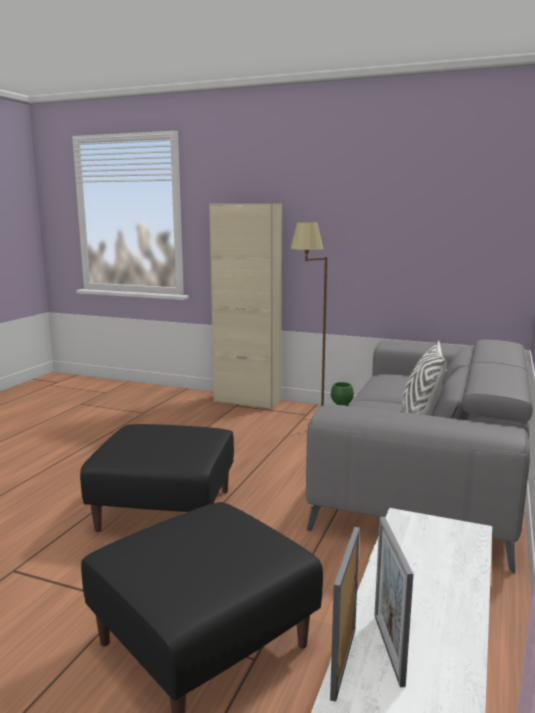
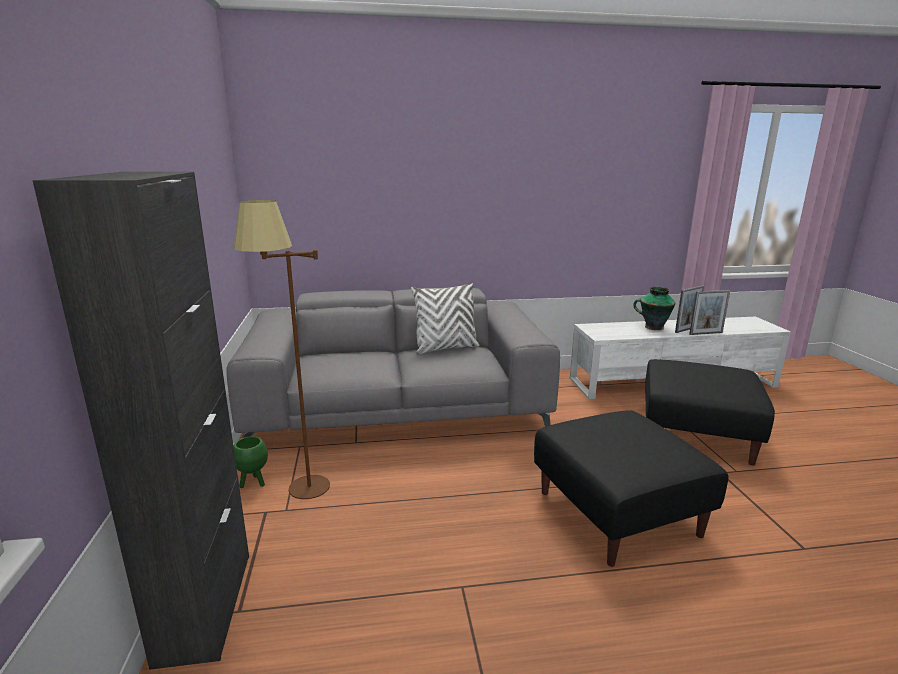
camera: 120 degrees left, 5 degrees up
beige cabinet [209,204,282,409] -> black cabinet [33,172,249,670]
none -> vase [633,287,675,330]

